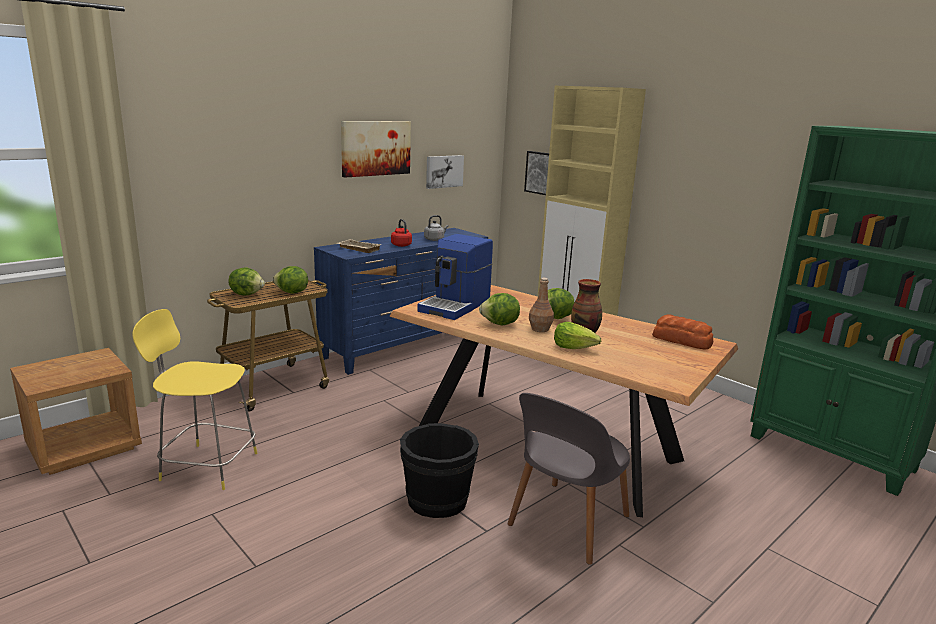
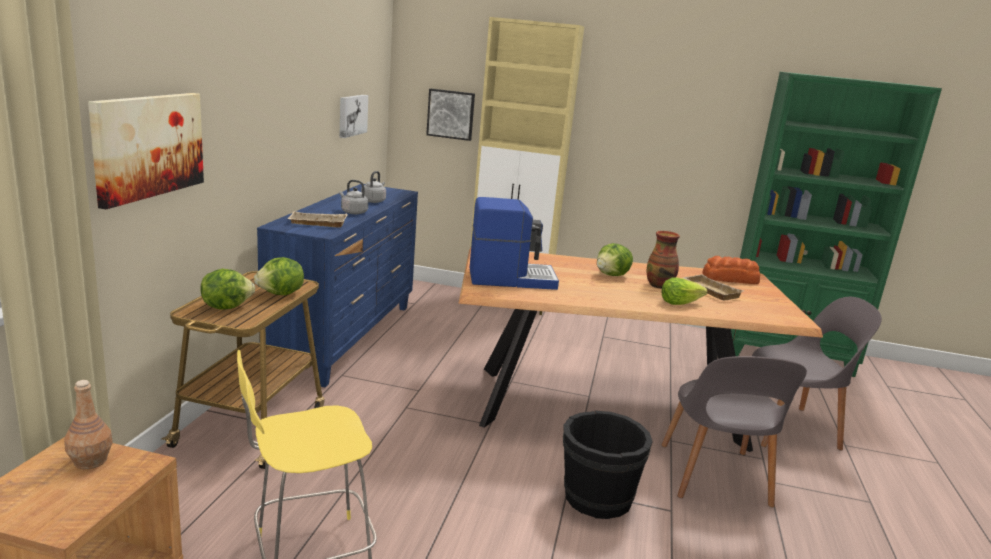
camera: 35 degrees left, 0 degrees up
picture [341,121,411,178] -> picture moved to [88,93,204,209]
red kettle [391,219,412,247] -> grey kettle [339,180,368,214]
coffee machine [417,234,493,320] -> coffee machine turned 90 degrees counterclockwise [470,197,559,290]
lettuce [479,293,520,326] -> none
brown bottle [529,278,554,332] -> brown bottle moved to [64,380,113,469]
none -> beige tray [683,274,744,301]
none -> grey chair [752,297,882,451]

